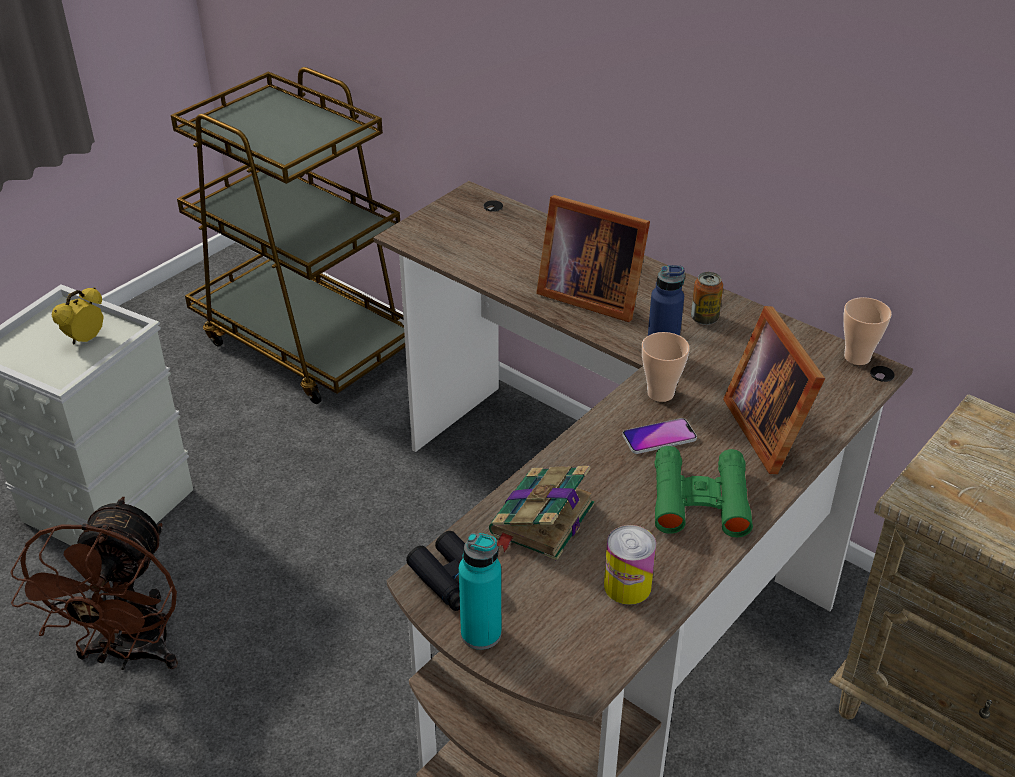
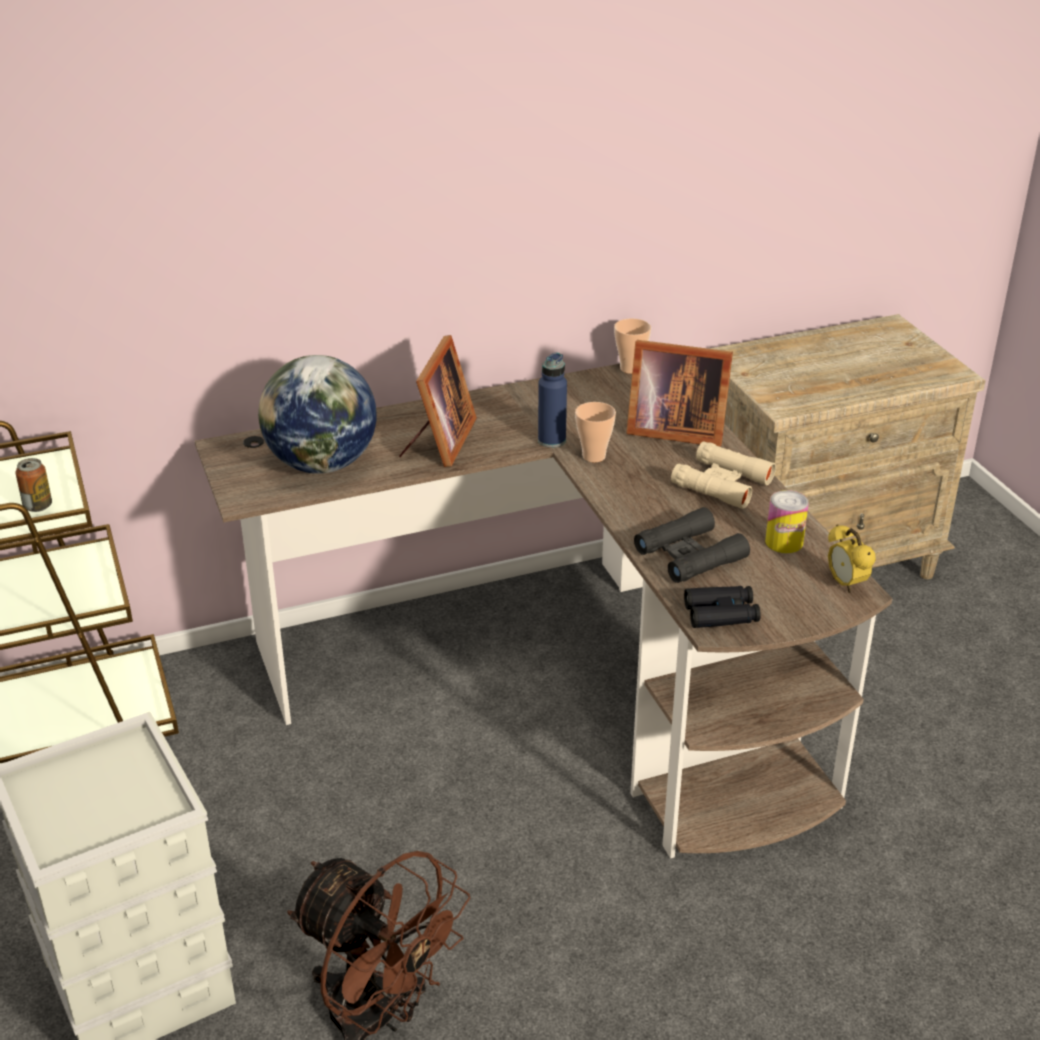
camera: 60 degrees left, 5 degrees down
alarm clock [51,287,104,345] -> alarm clock moved to [828,524,876,593]
turquoise bottle [459,533,502,650] -> none
book [489,466,595,561] -> black binoculars [634,507,750,583]
picture frame [536,195,650,322] -> picture frame turned 45 degrees counterclockwise [399,335,477,467]
phone [622,418,697,454] -> none
green binoculars [654,446,753,537] -> beige binoculars [671,441,776,509]
can [691,272,723,325] -> can moved to [15,458,52,512]
none -> globe [258,355,377,474]

